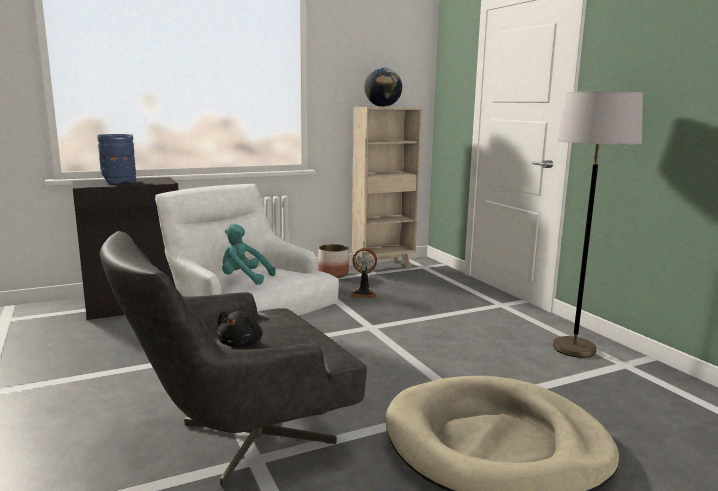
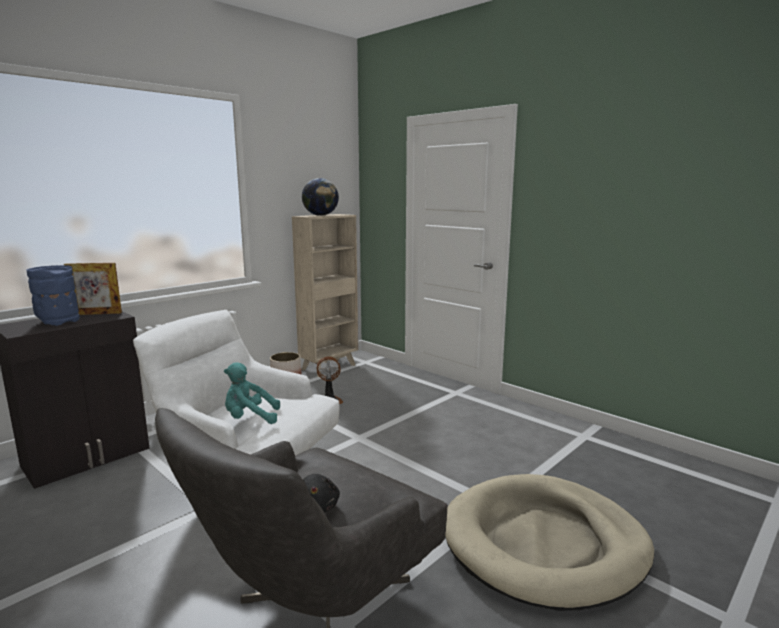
camera: 20 degrees left, 0 degrees up
grey floor lamp [553,91,643,358] -> none
none -> picture frame [64,263,122,315]

